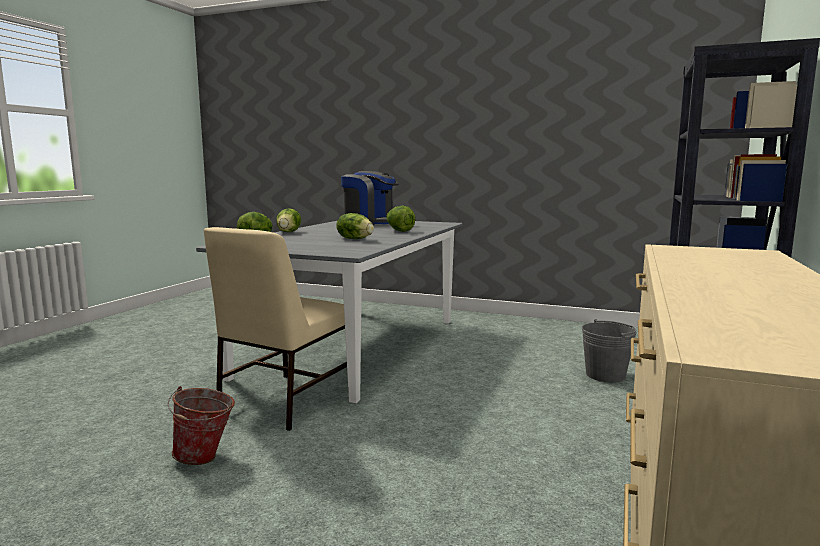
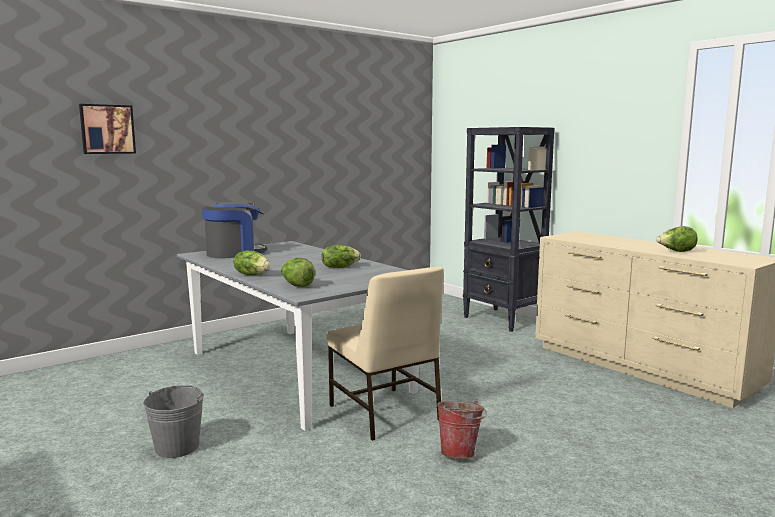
camera: 60 degrees left, 0 degrees up
lettuce [387,205,416,232] -> lettuce moved to [656,226,697,252]
grey bucket [582,319,637,382] -> grey bucket moved to [143,385,204,458]
none -> picture [79,104,136,154]

